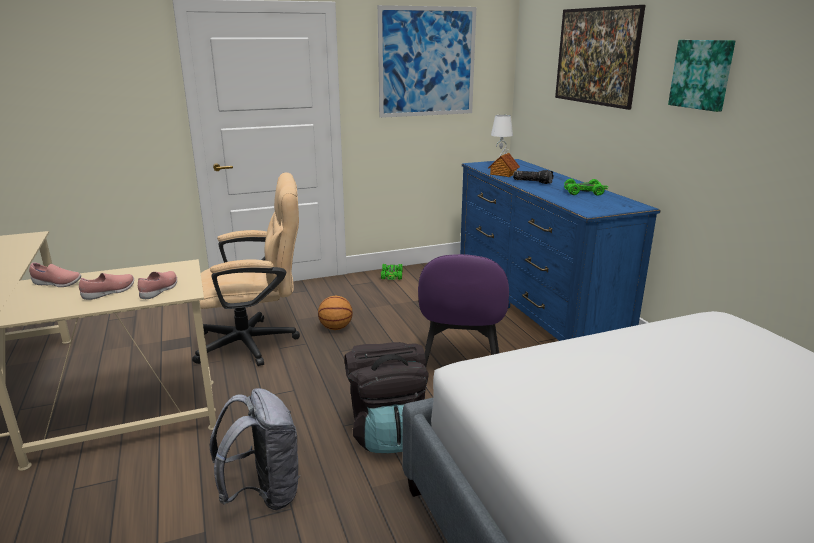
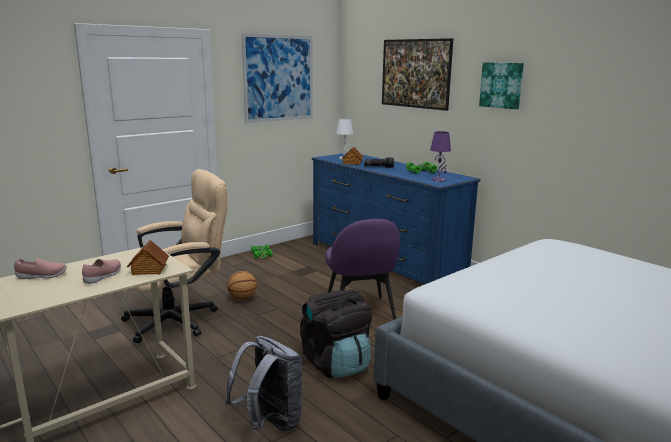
camera: 20 degrees left, 5 degrees down
pink shoe [138,271,177,299] -> toy house [127,240,169,275]
none -> purple table lamp [430,131,451,182]

